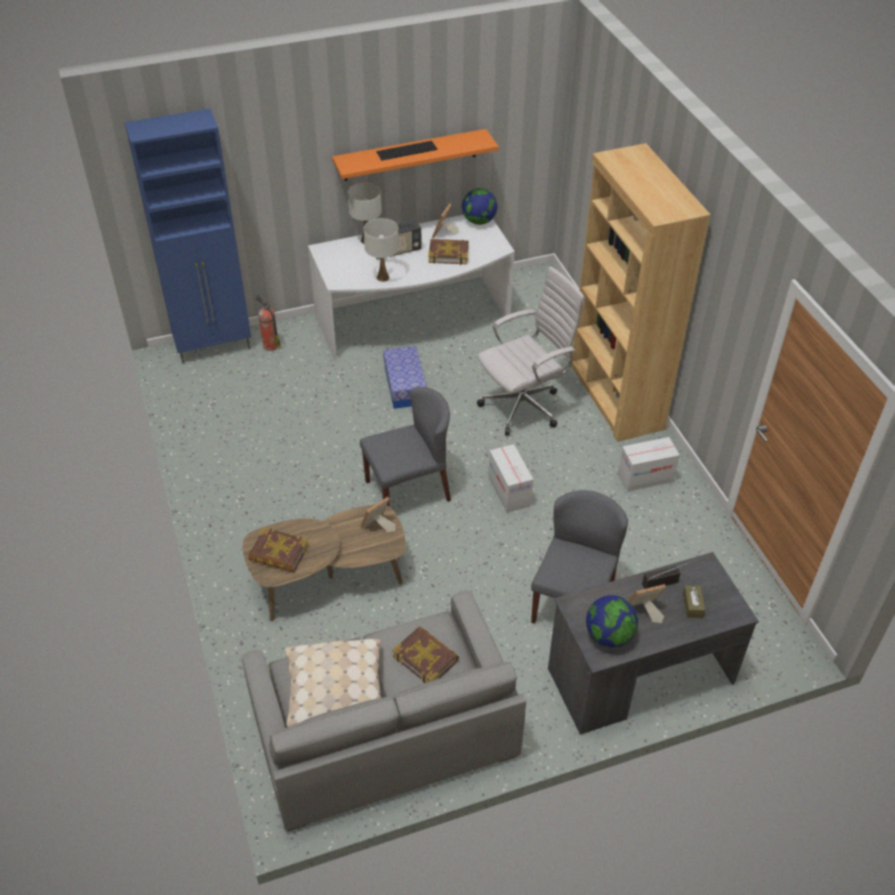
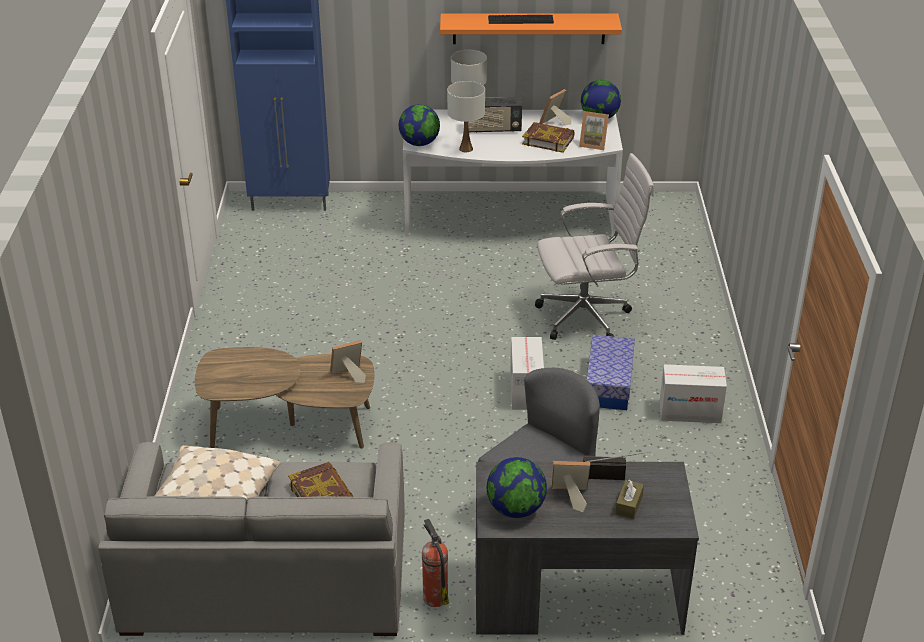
camera: 20 degrees right, 10 degrees down
book [248,527,308,572] -> none
fire extinguisher [255,294,281,351] -> fire extinguisher moved to [422,519,449,607]
grey chair [360,387,451,506] -> none
storage box [383,346,427,409] -> storage box moved to [586,335,635,410]
brown bookcase [571,143,711,442] -> none
none -> globe [399,104,440,146]
none -> picture frame [579,111,609,150]

